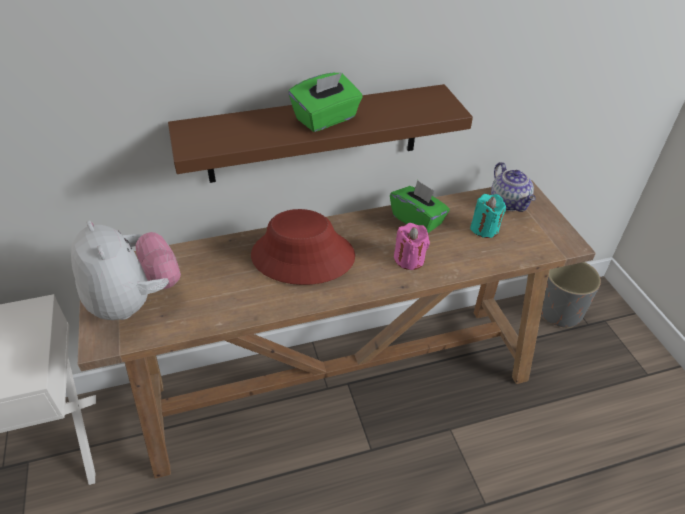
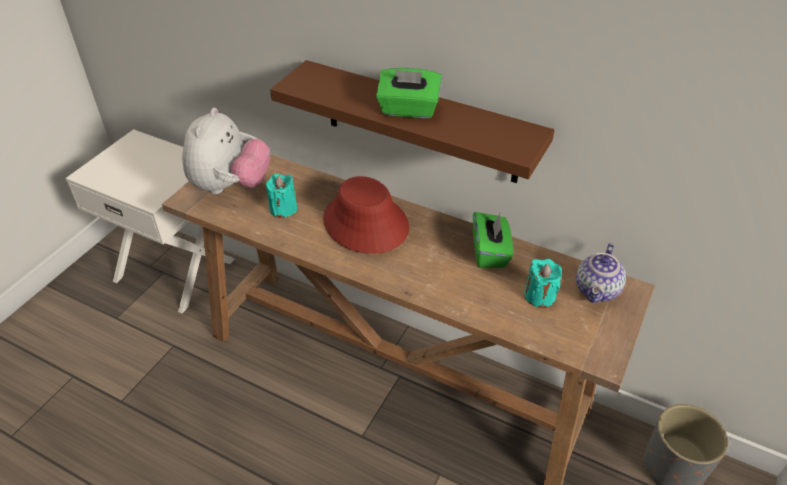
camera: 45 degrees right, 0 degrees up
pink candle [394,223,430,270] -> none
none -> turquoise candle [266,174,297,218]

